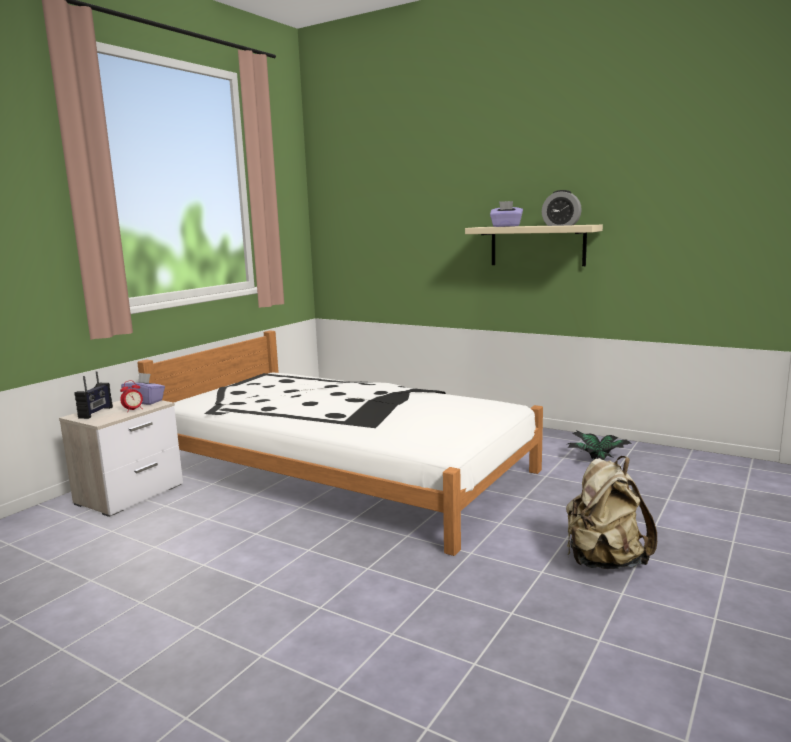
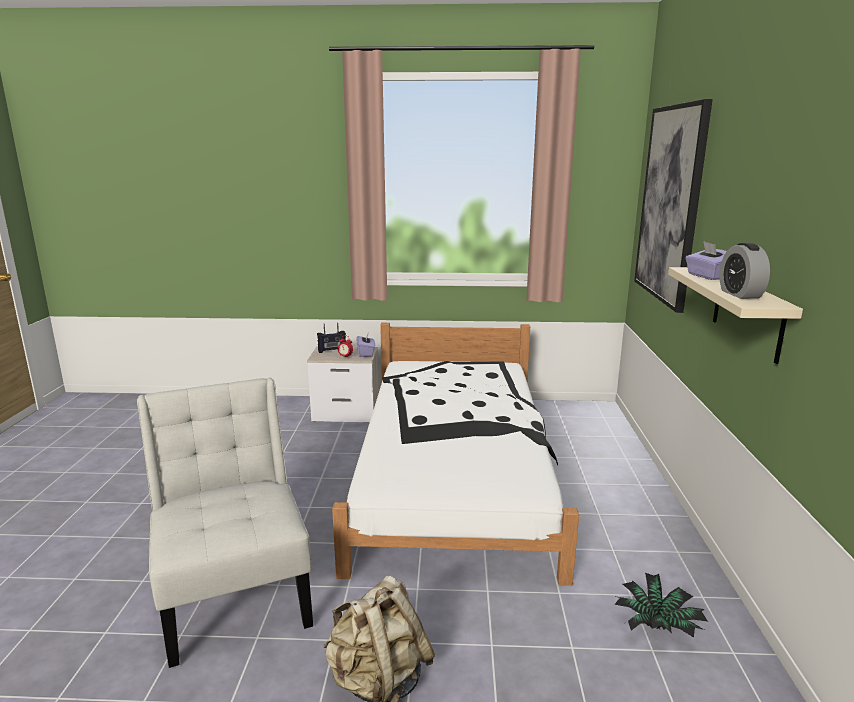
camera: 60 degrees right, 5 degrees up
none -> white chair [137,377,313,668]
none -> picture [634,99,713,313]

